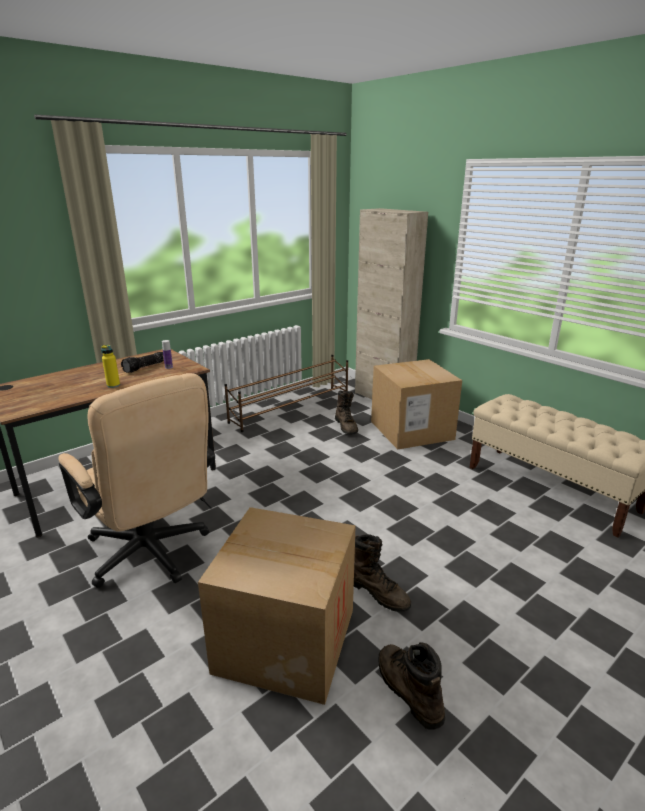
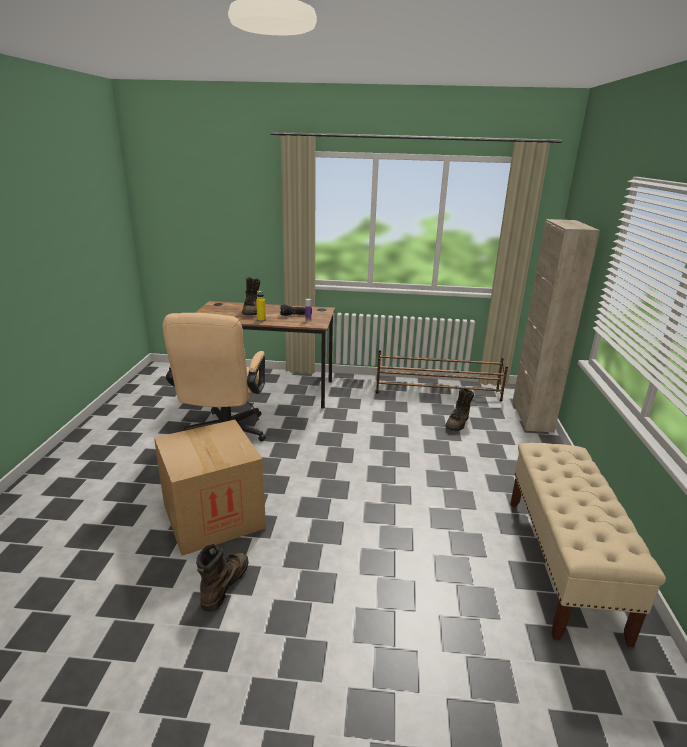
camera: 45 degrees right, 0 degrees up
brown boot [354,534,411,612] -> brown boot moved to [242,277,260,315]
cardboard box [371,359,462,450] -> none

